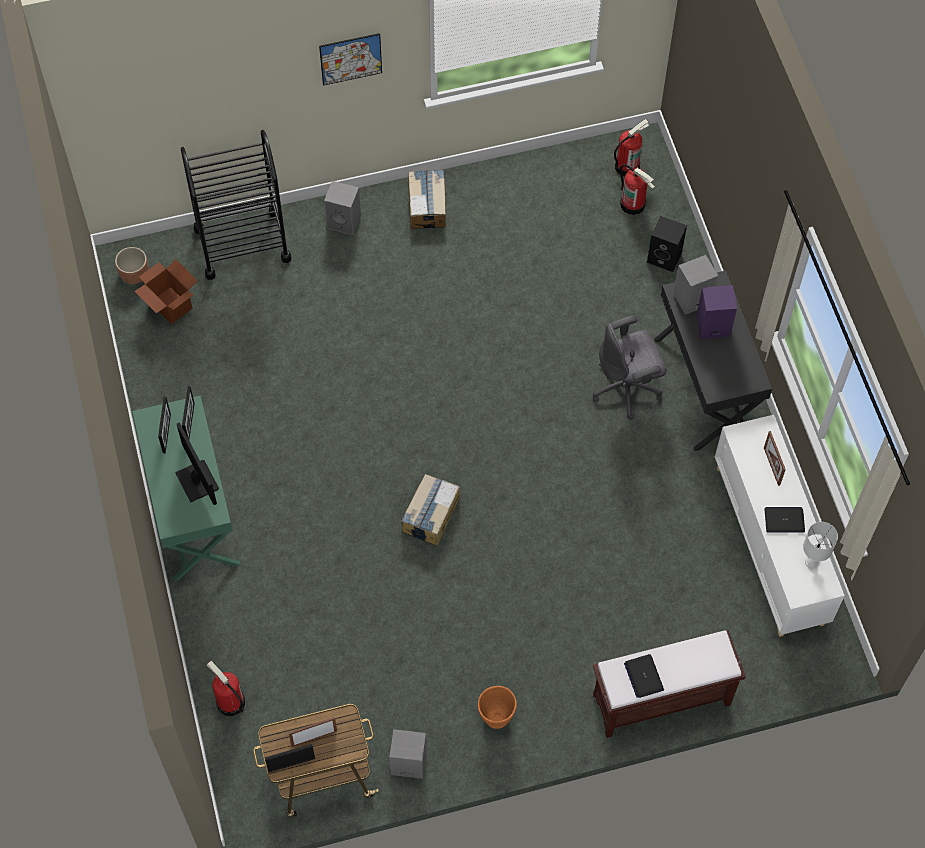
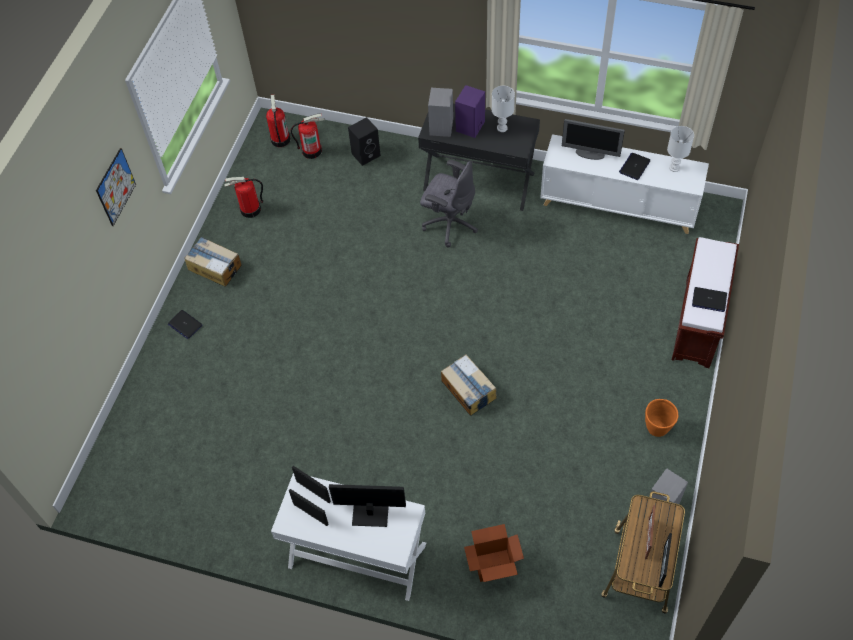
camera: 55 degrees left, 5 degrees down
brown planter [115,247,149,284] -> none
green desk [132,395,241,581] -> white desk [271,473,426,601]
cardboard box [134,259,198,324] -> cardboard box moved to [464,524,524,582]
black cart [181,130,291,280] -> none
fire extinguisher [207,661,245,716] -> fire extinguisher moved to [224,177,263,218]
grey speaker [324,181,361,235] -> laptop [168,310,203,339]
grey office chair [593,315,667,420] -> grey office chair turned 75 degrees counterclockwise [420,159,478,247]
picture frame [764,431,786,486] -> monitor [562,119,625,160]
none -> white table lamp [492,86,515,132]

